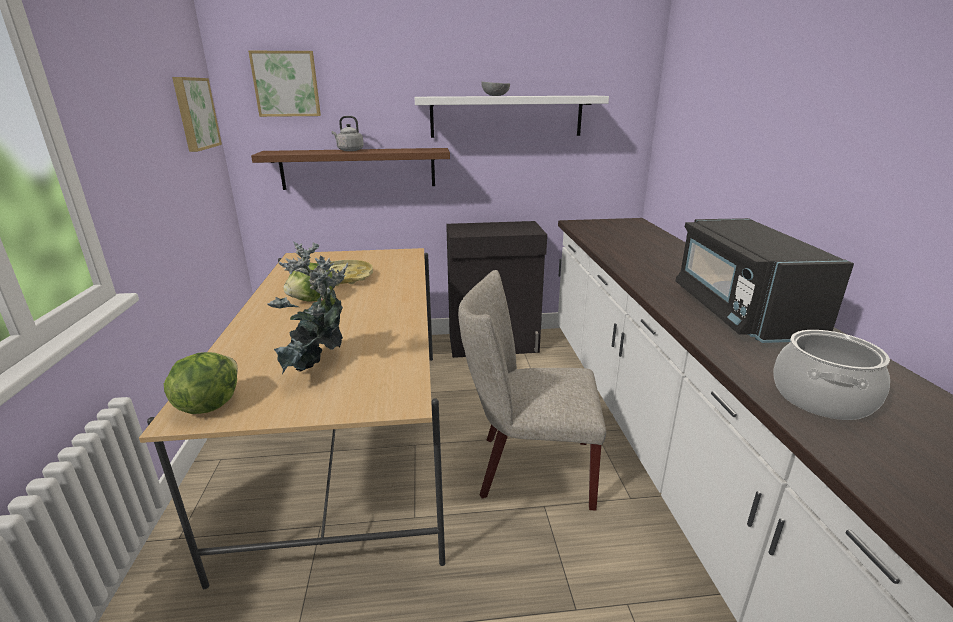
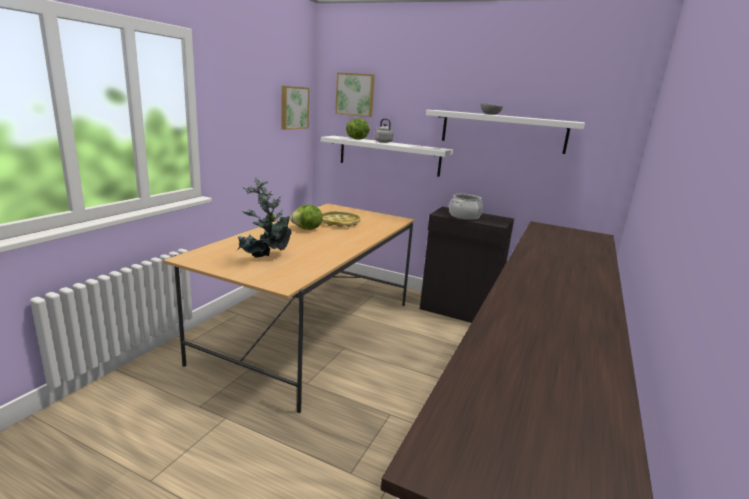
camera: 30 degrees right, 5 degrees down
lettuce [164,352,238,414] -> lettuce moved to [346,118,370,140]
brown shelf [251,148,450,190] -> white shelf [321,136,453,177]
beige chair [458,270,606,511] -> none
black microwave [676,218,854,343] -> none
cooking pot [773,330,890,420] -> cooking pot moved to [449,194,483,220]

